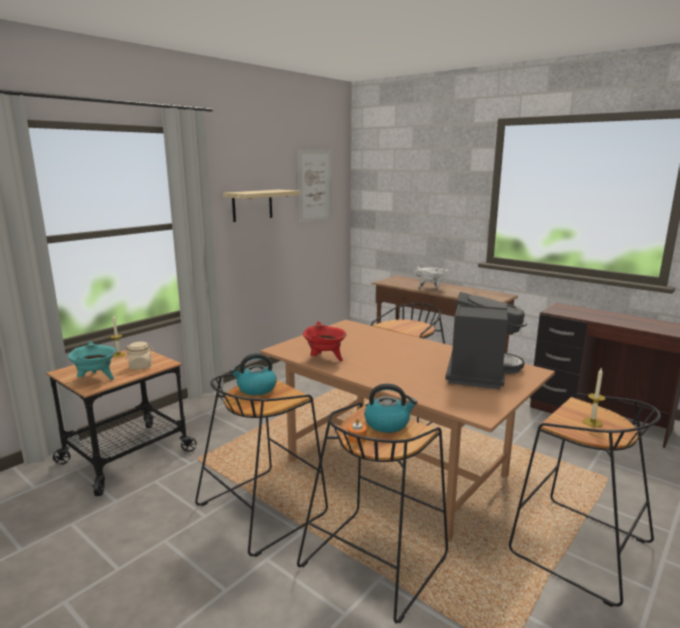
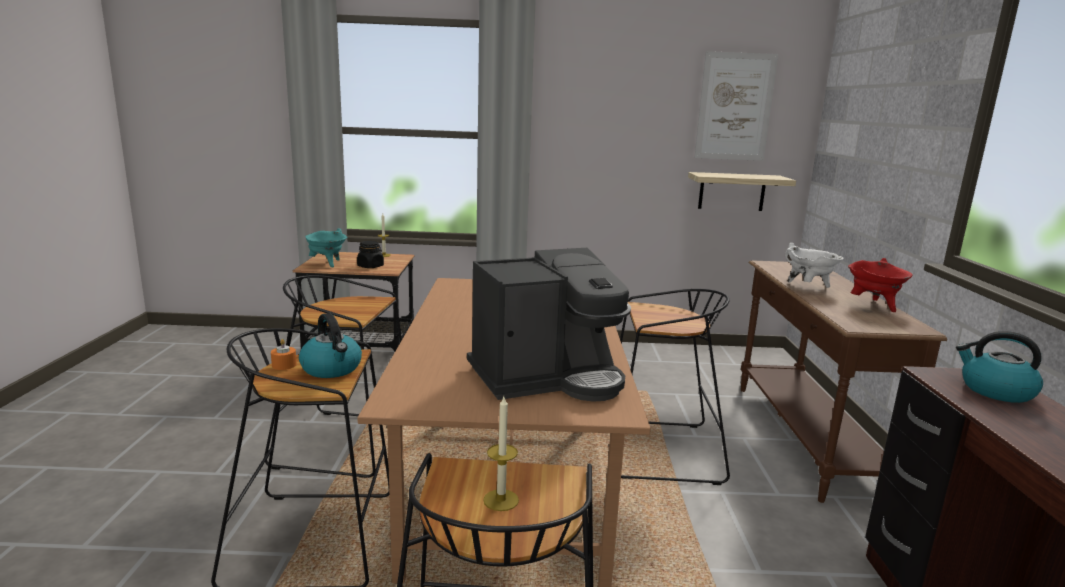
camera: 50 degrees right, 0 degrees up
beige jar [126,342,153,370] -> black jar [357,241,384,268]
shelf [223,190,301,222] -> shelf moved to [688,172,796,211]
kettle [230,353,277,396] -> kettle moved to [956,331,1043,403]
red cooking pot [303,321,347,361] -> red cooking pot moved to [848,258,913,312]

